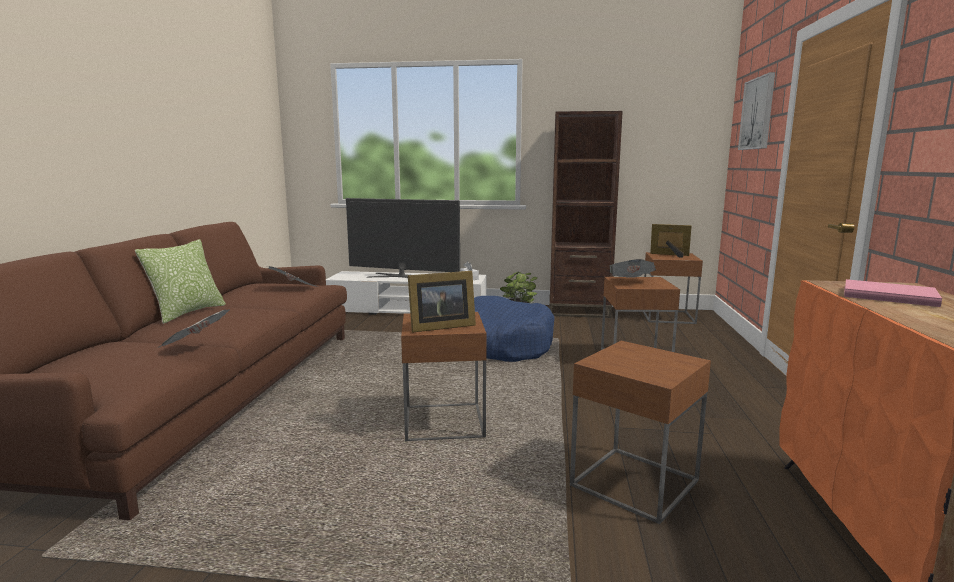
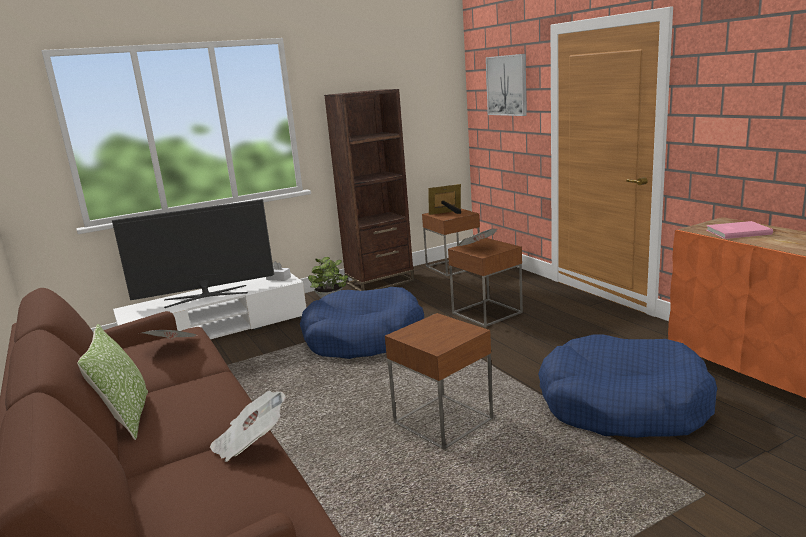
camera: 35 degrees left, 5 degrees up
picture frame [408,271,476,333] -> none
brown side table [570,341,711,524] -> blue dog bed [538,334,717,438]

